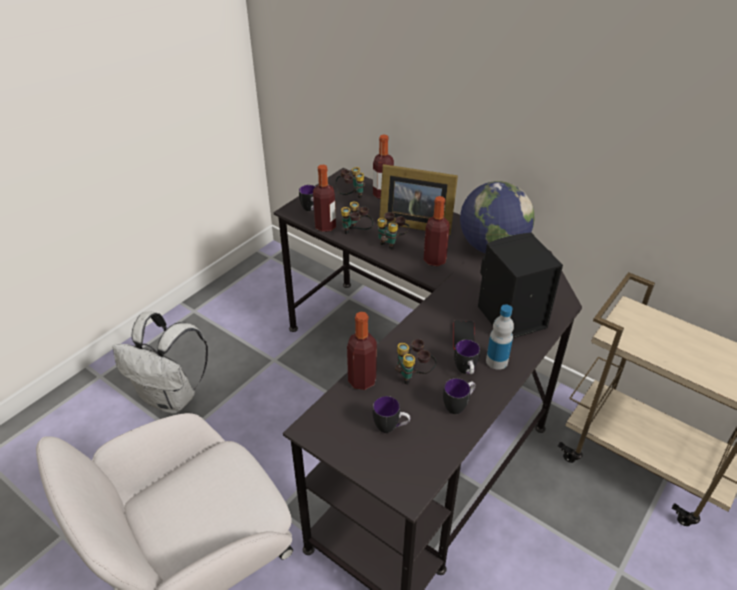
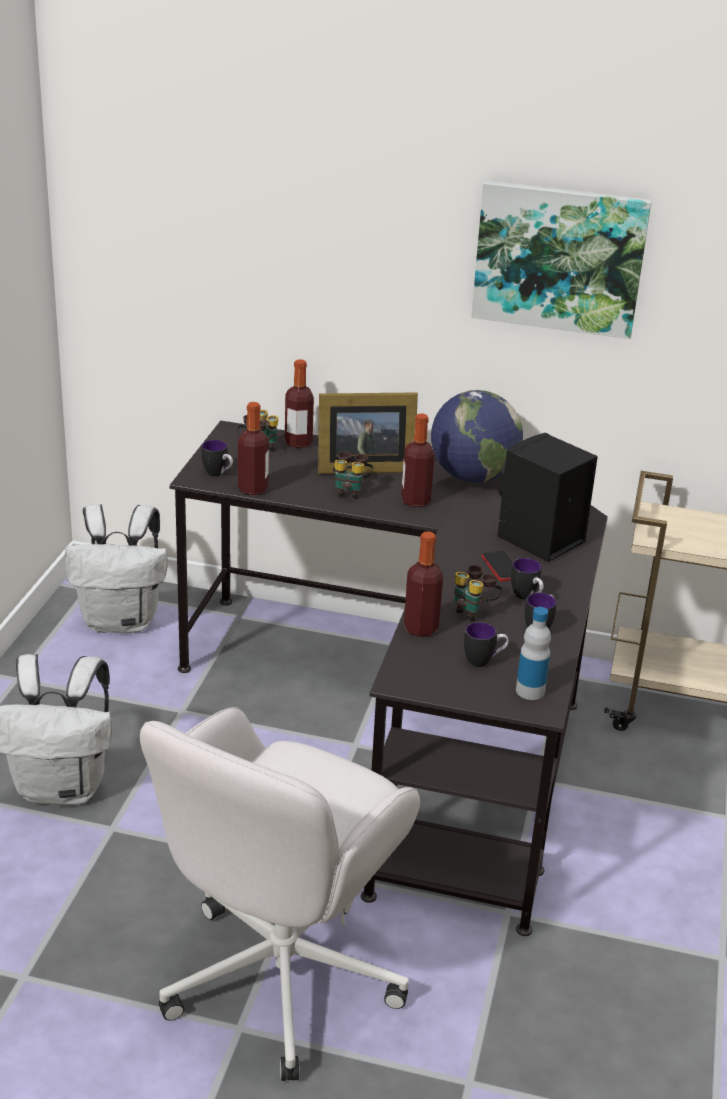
camera: 25 degrees left, 10 degrees down
binoculars [341,202,373,234] -> none
bottle [486,305,514,370] -> bottle moved to [516,607,551,700]
none -> white backpack [65,504,168,633]
none -> picture [471,180,652,339]

